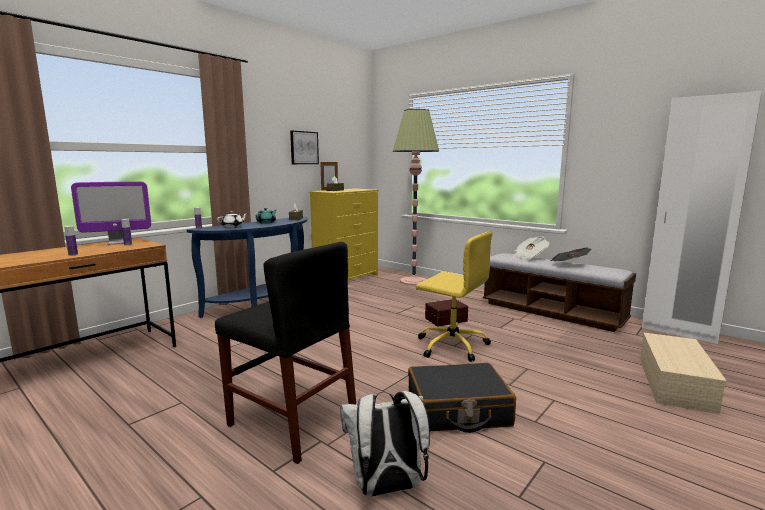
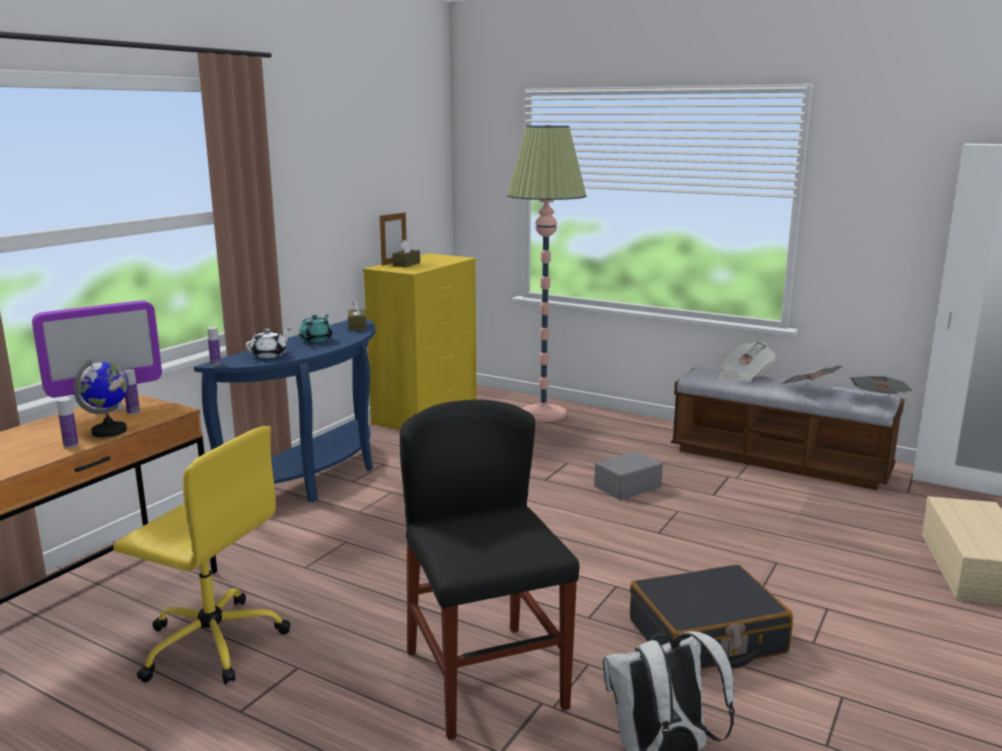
camera: 10 degrees left, 5 degrees up
black chair [215,242,356,464] -> black chair turned 135 degrees counterclockwise [400,399,579,740]
picture [290,131,319,164] -> none
yellow office chair [416,232,493,362] -> yellow office chair moved to [113,426,290,684]
brown storage box [425,299,468,327] -> grey storage box [594,451,663,500]
none -> globe [73,359,129,437]
none -> newspaper [850,376,912,394]

